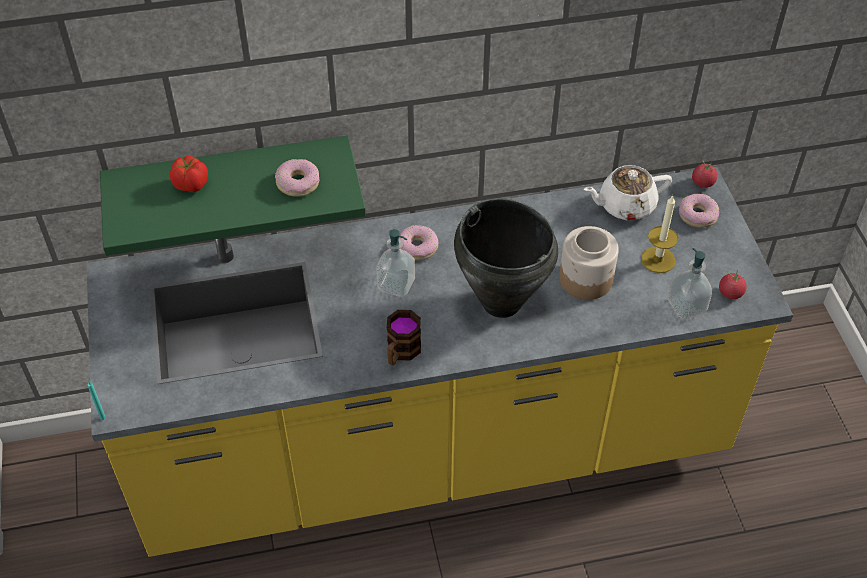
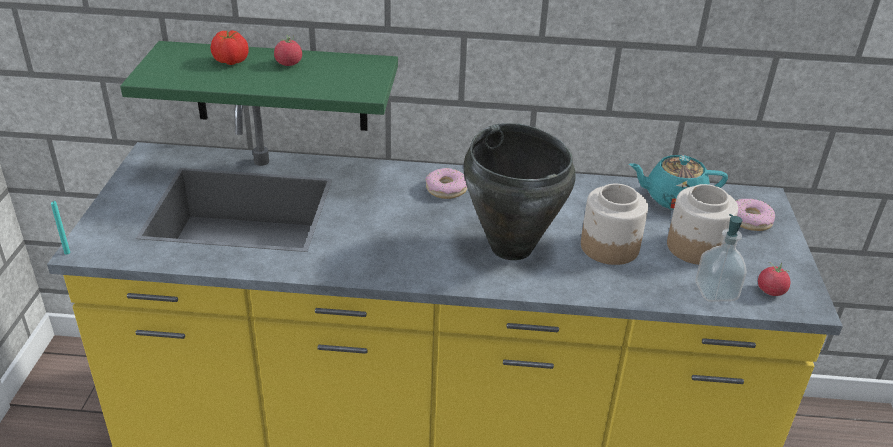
camera: 15 degrees right, 15 degrees down
donut [275,159,319,197] -> none
soap dispenser [376,229,415,297] -> none
mug [387,310,421,365] -> none
white teapot [584,165,672,220] -> turquoise teapot [629,155,728,210]
candle [641,195,678,273] -> jar [667,184,738,265]
tomato [692,161,717,188] -> tomato moved to [274,35,302,66]

